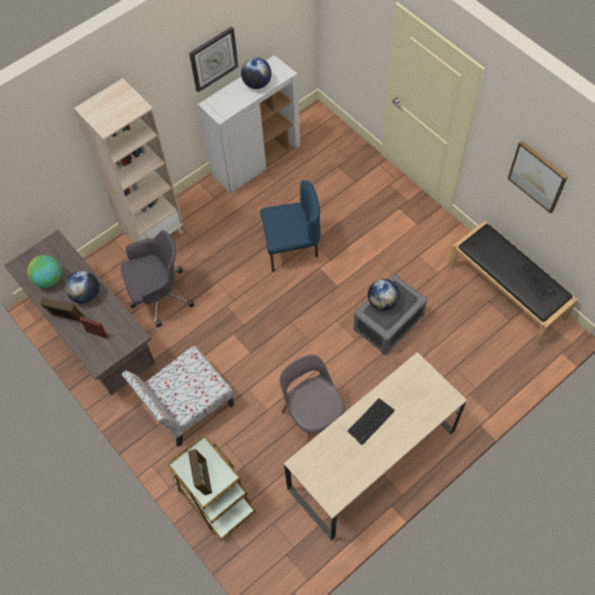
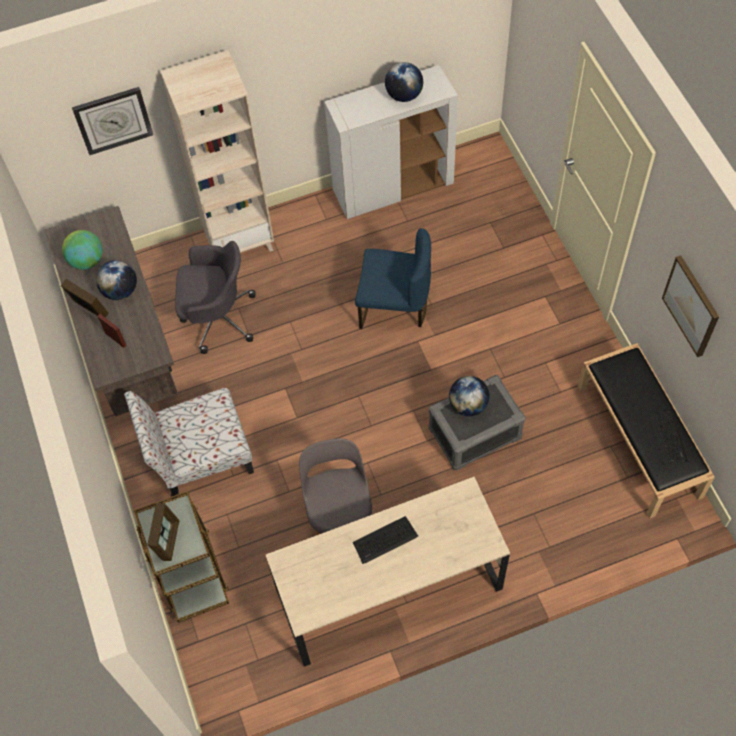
camera: 20 degrees right, 0 degrees up
wall clock [189,27,238,93] -> wall clock moved to [72,87,153,155]

